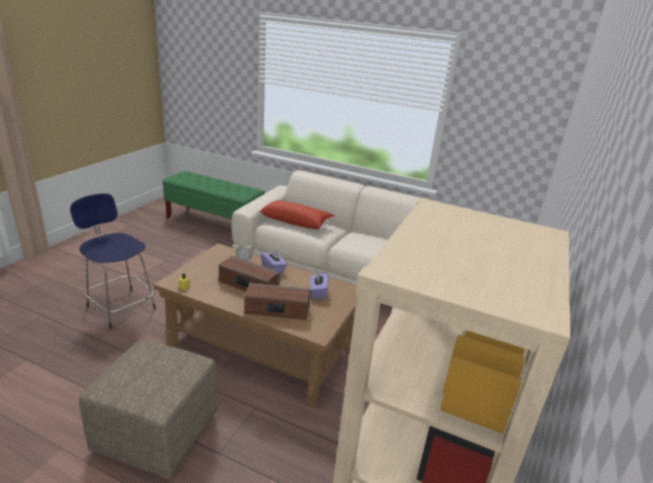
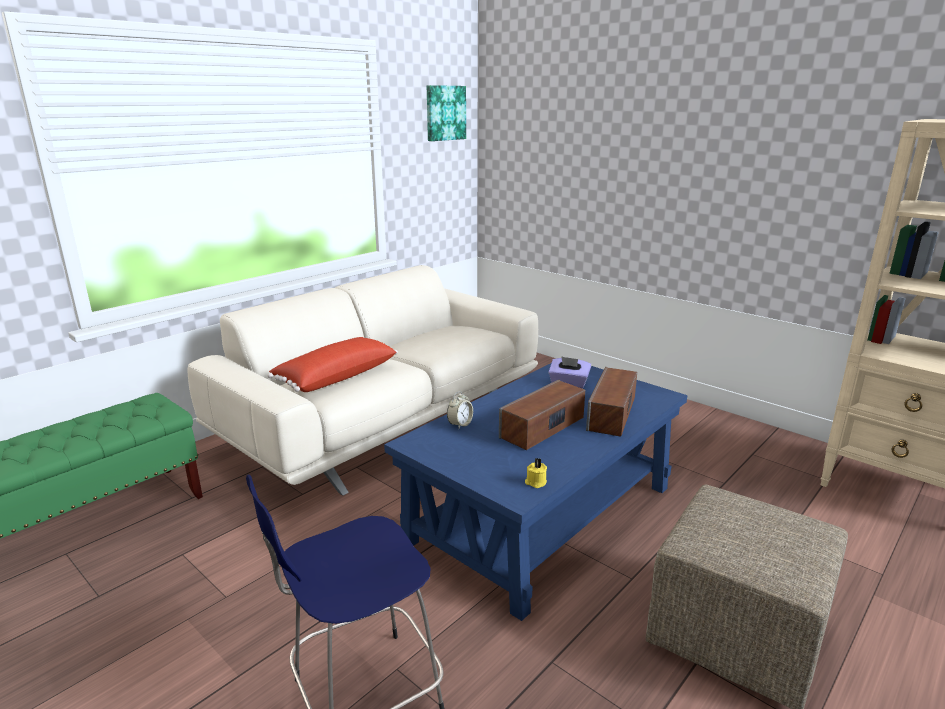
camera: 70 degrees left, 5 degrees down
brown coffee table [154,243,357,405] -> blue coffee table [384,363,688,621]
purple tissue box [261,249,287,273] -> none
none -> picture [427,85,466,141]

